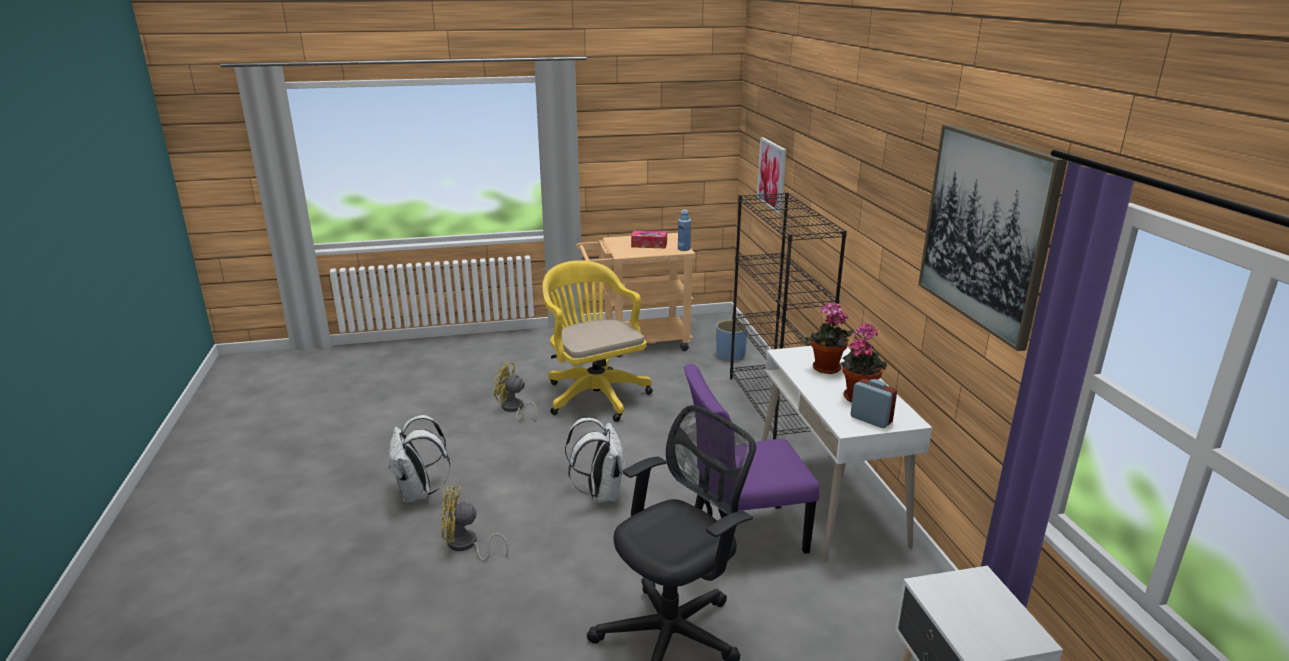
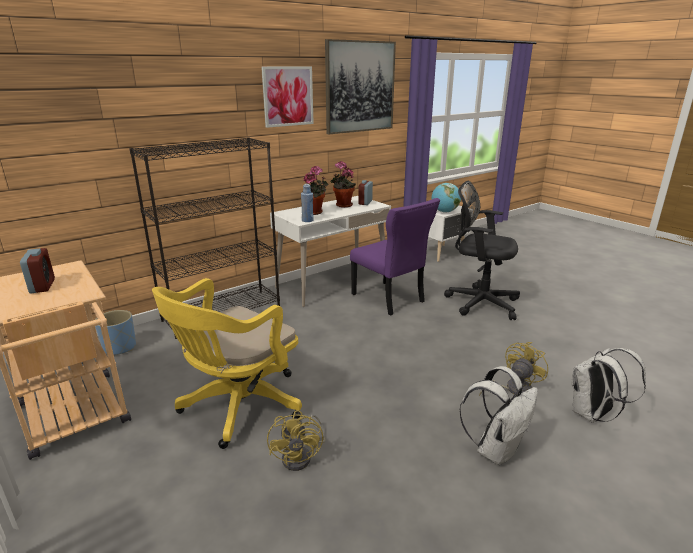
camera: 115 degrees left, 0 degrees up
yellow fan [441,486,509,561] -> yellow fan turned 105 degrees counterclockwise [479,342,548,396]
white backpack [565,418,625,503] -> white backpack moved to [571,348,646,423]
tissue box [631,231,667,249] -> alarm clock [20,248,55,293]
blue bottle [678,210,691,251] -> blue bottle moved to [301,184,314,222]
picture [757,137,786,215] -> picture moved to [261,67,314,128]
none -> globe [432,183,461,213]

